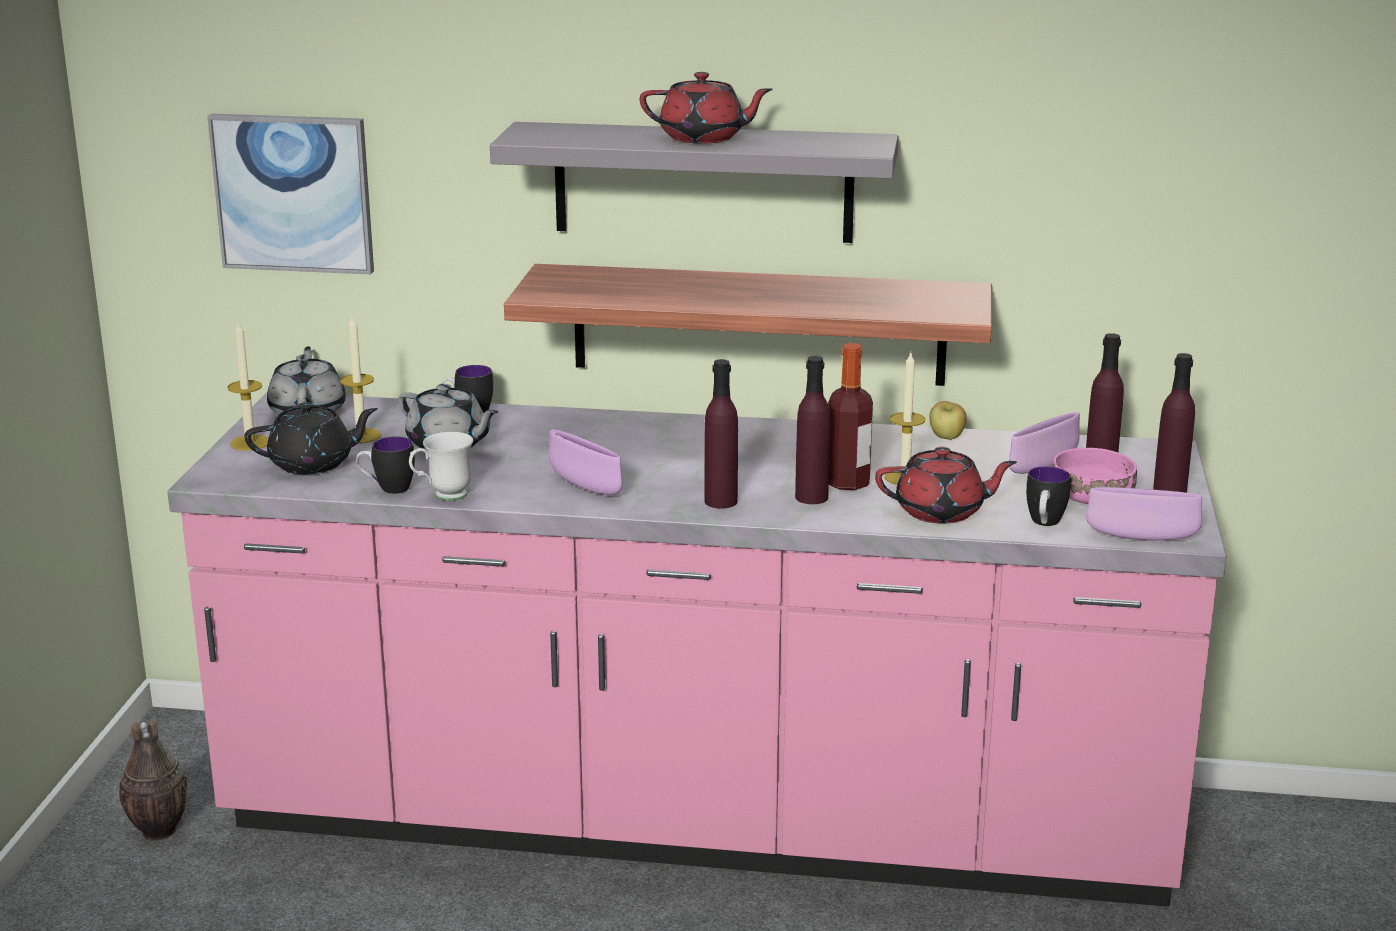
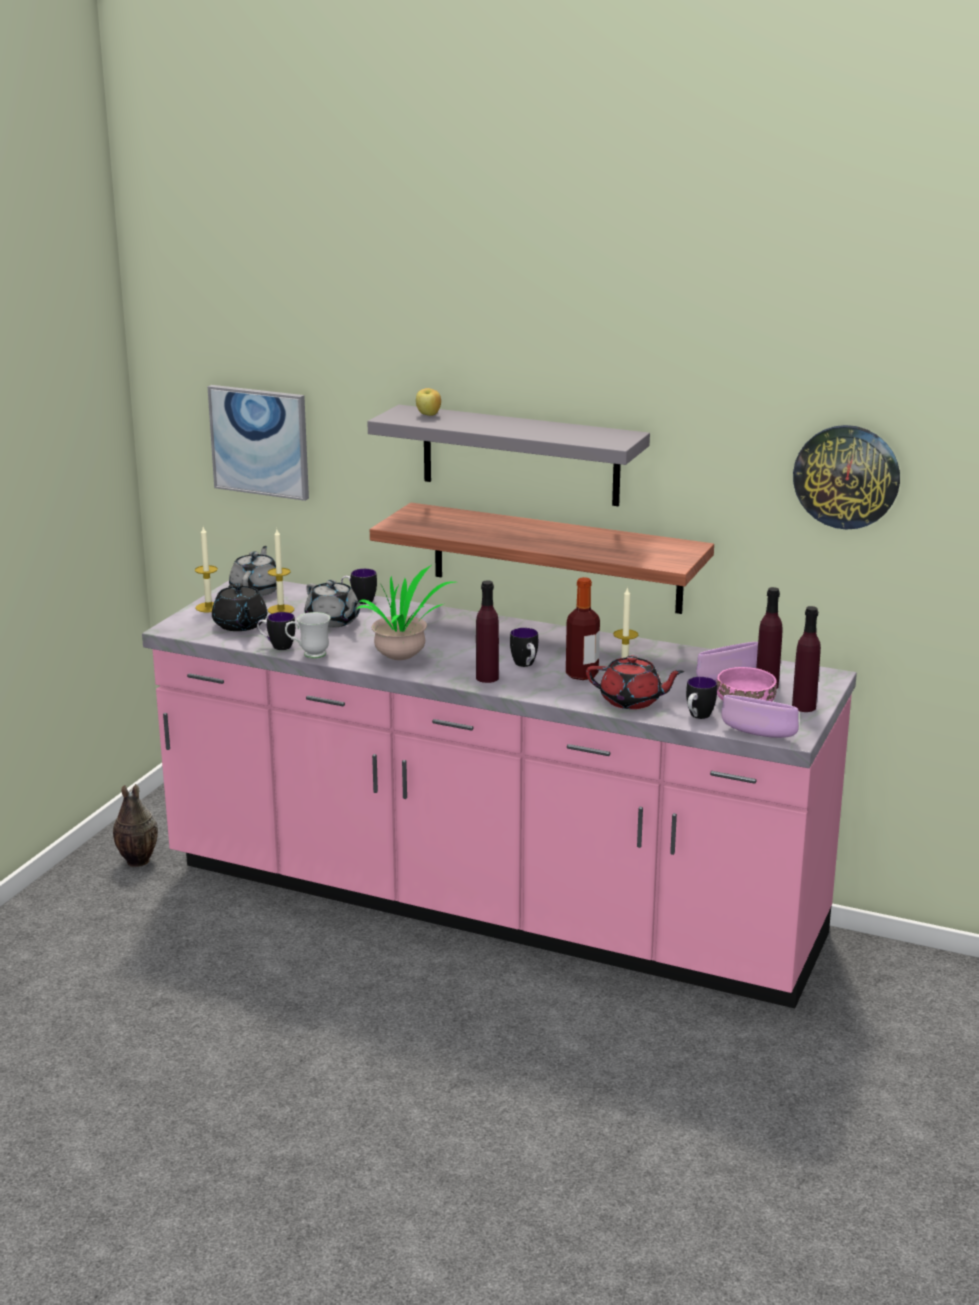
camera: 15 degrees right, 0 degrees up
black teapot [245,402,378,474] -> black teapot turned 75 degrees clockwise [212,583,267,631]
purple bowl [549,430,623,495] -> potted plant [356,565,455,660]
red teapot [640,72,773,144] -> none
purple bottle [795,356,830,504] -> none
apple [929,401,967,440] -> apple moved to [416,388,441,416]
none -> mug [510,628,538,667]
none -> wall clock [793,425,900,530]

